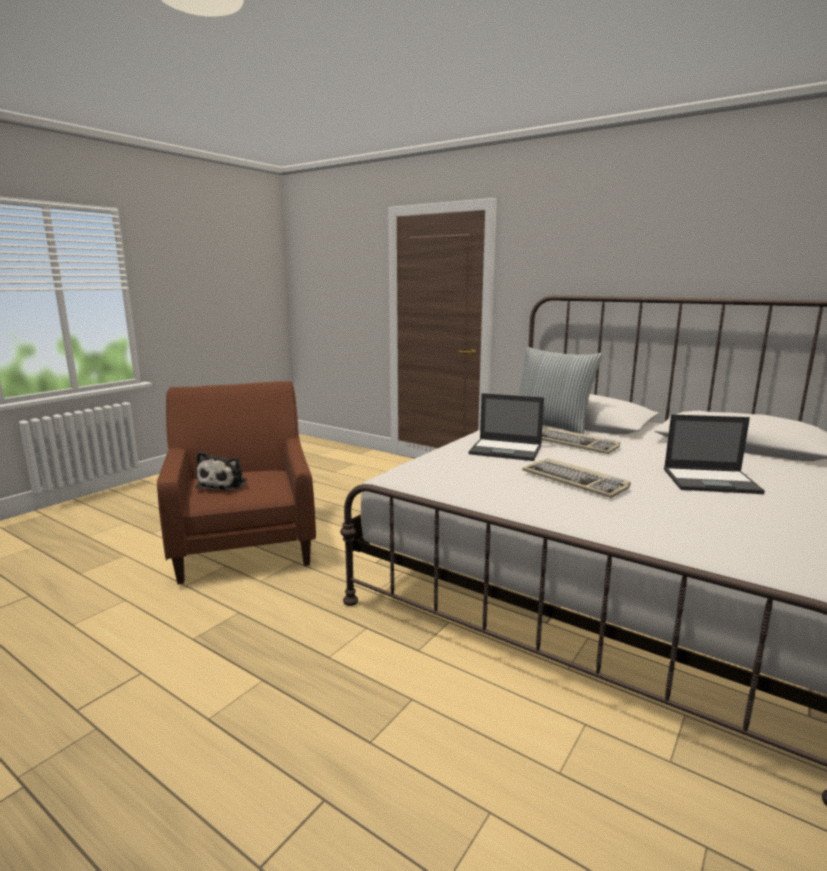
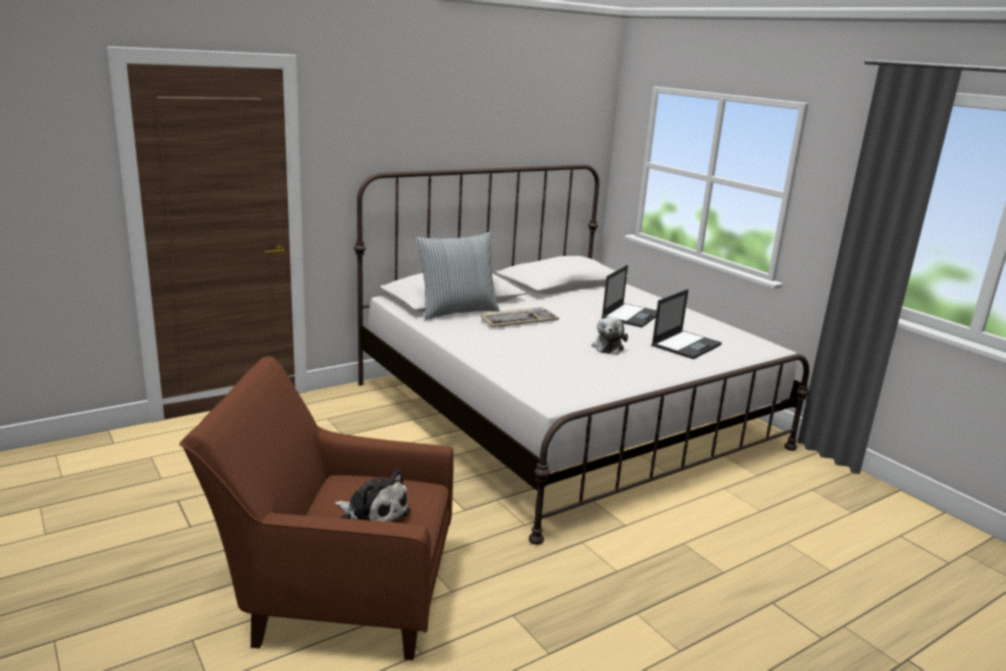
camera: 70 degrees left, 5 degrees up
laptop [468,393,544,461] -> laptop moved to [651,289,722,359]
keyboard [522,458,631,498] -> plush toy [592,317,628,354]

